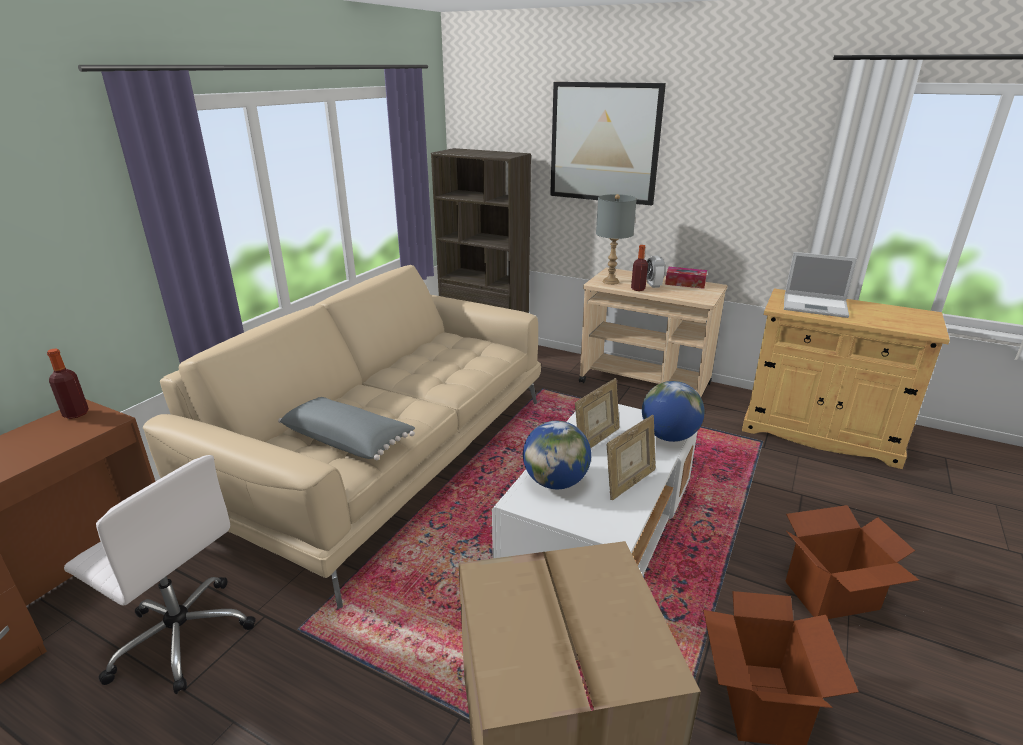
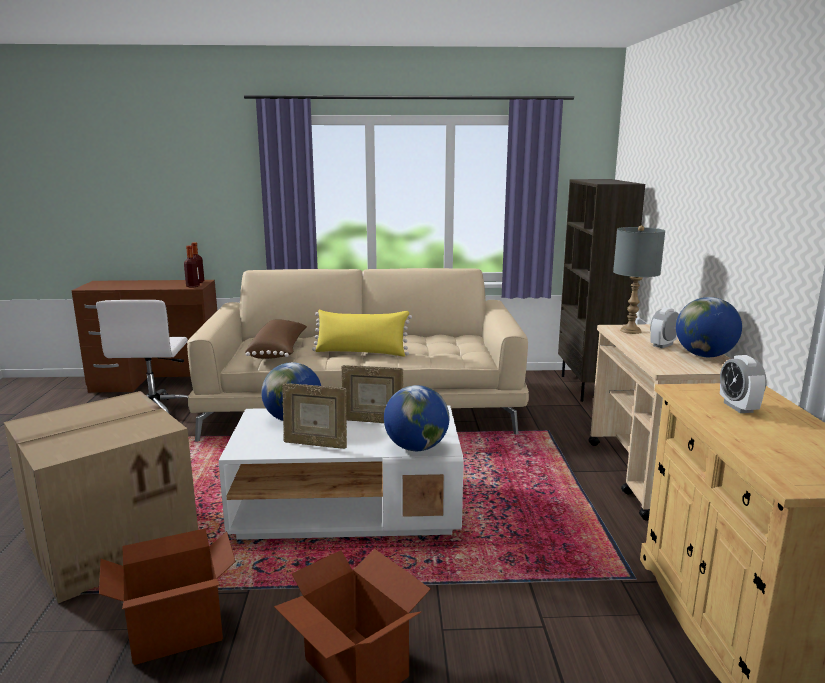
camera: 60 degrees right, 10 degrees down
grey pillow [278,397,415,460] -> brown pillow [245,319,307,359]
picture [550,82,666,206] -> none
bottle [631,245,648,291] -> bottle moved to [184,245,200,288]
tissue box [665,267,707,289] -> globe [676,297,742,357]
laptop [784,252,857,318] -> alarm clock [720,355,766,413]
none -> yellow pillow [312,310,412,357]

